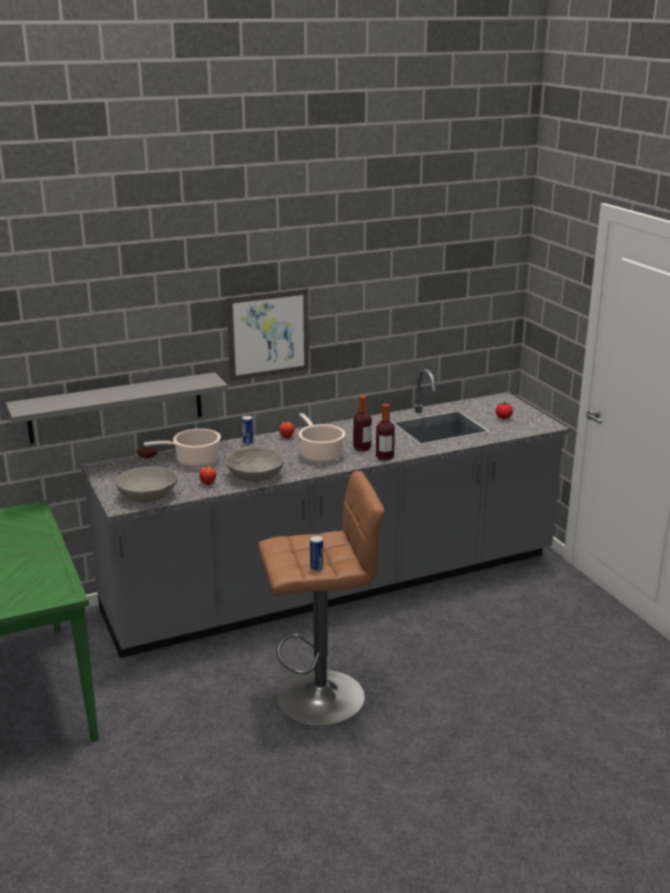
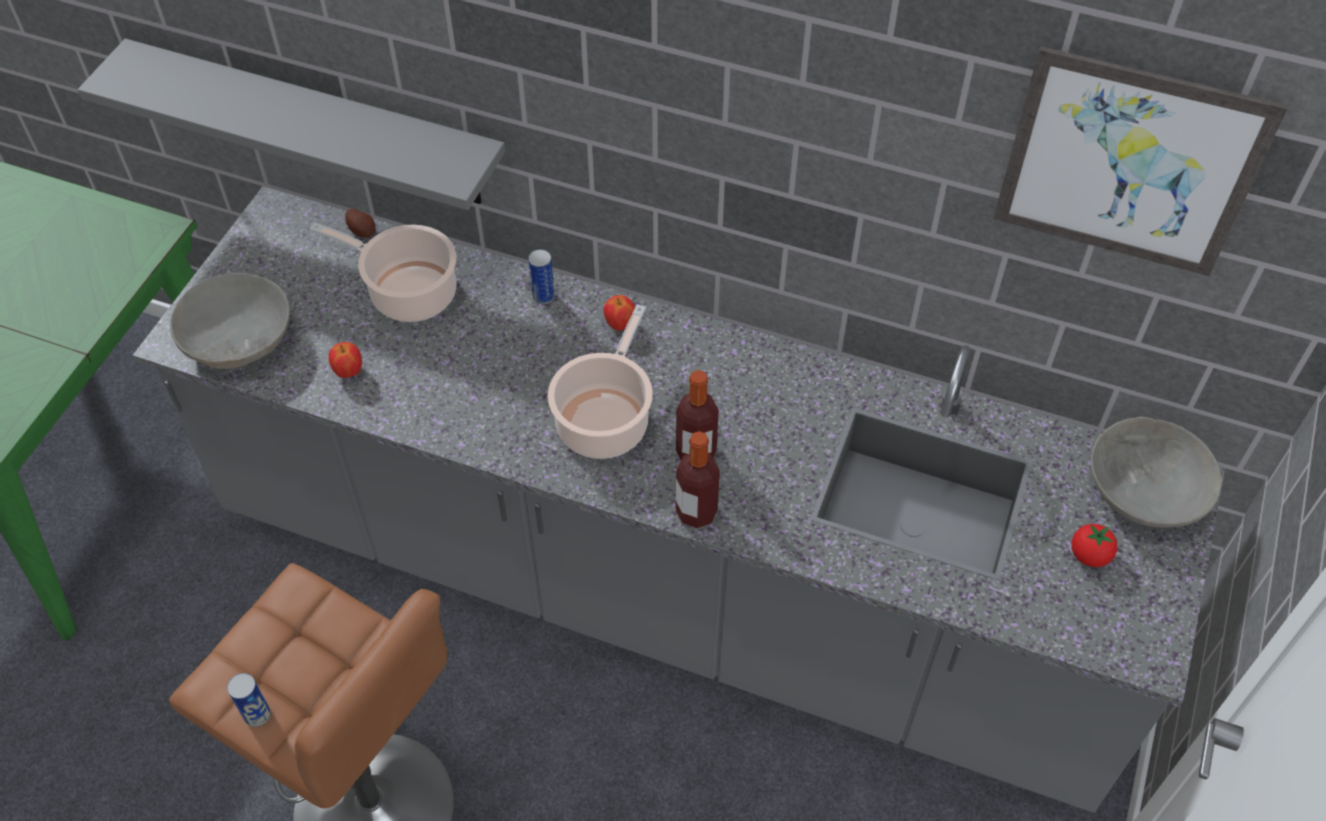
camera: 45 degrees right, 30 degrees up
grey bowl [226,447,284,482] -> grey bowl moved to [1090,417,1222,528]
picture [227,289,309,381] -> picture moved to [993,46,1288,276]

